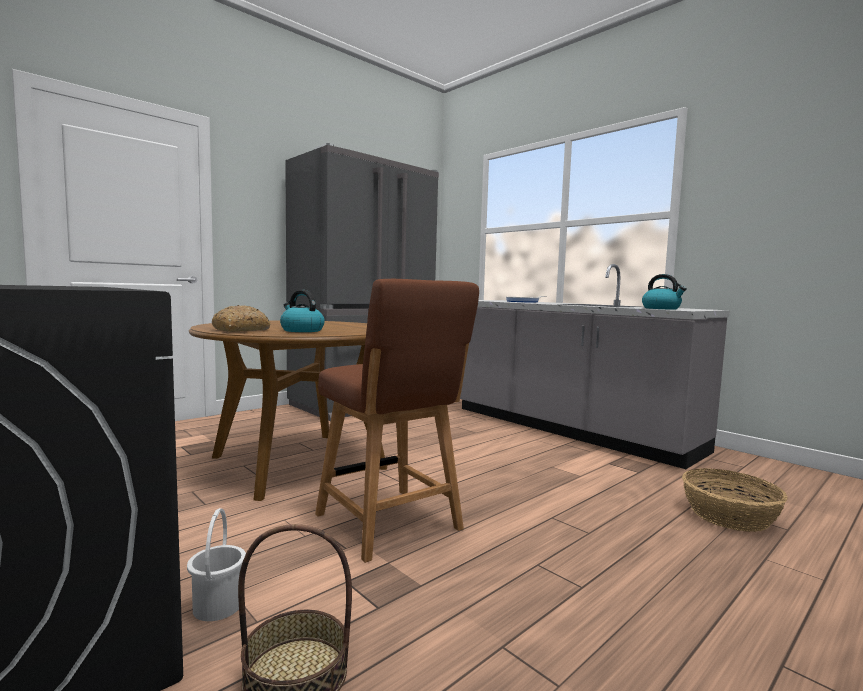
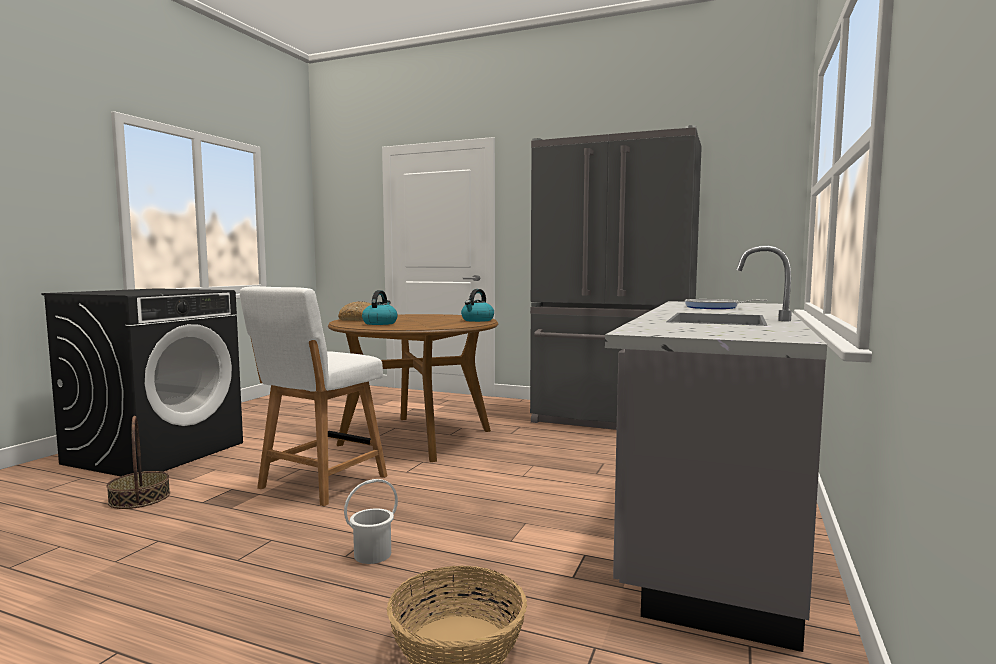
camera: 65 degrees right, 0 degrees up
white bucket [187,508,246,621] -> white bucket moved to [344,479,398,564]
brown chair [315,279,479,563] -> white chair [240,286,387,506]
kettle [642,274,687,310] -> kettle moved to [461,289,494,322]

